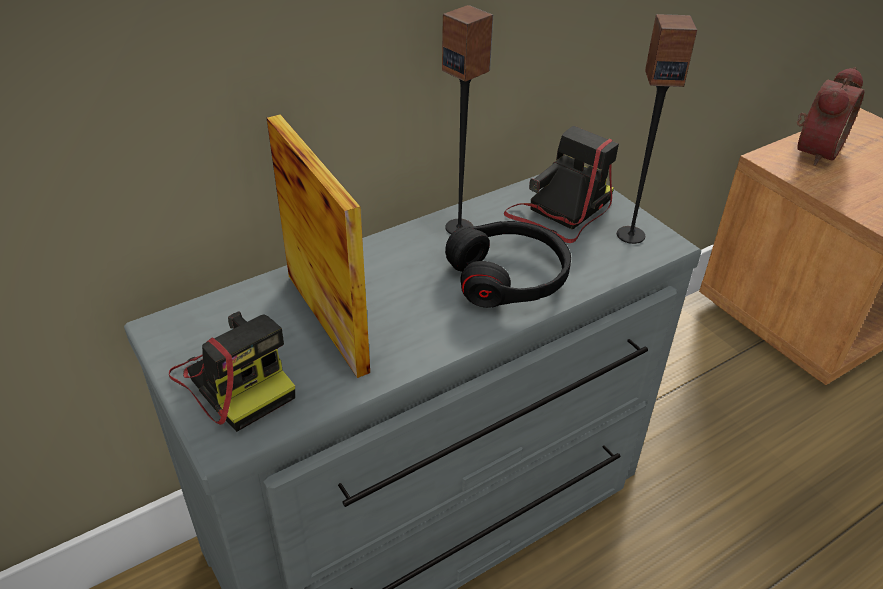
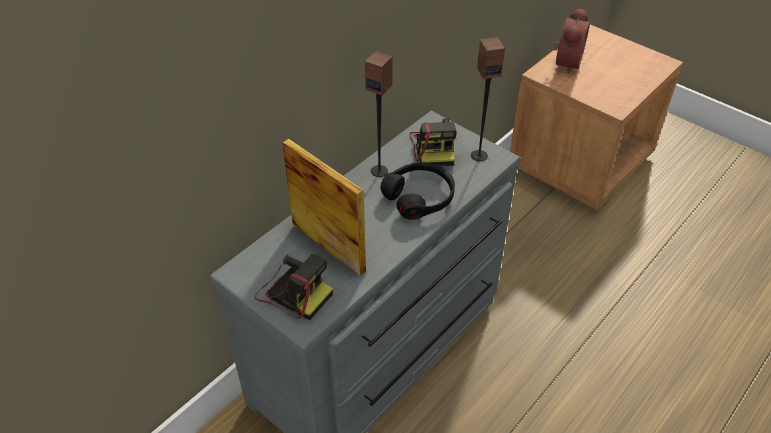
camera: 15 degrees left, 5 degrees up
camera [504,126,619,243] -> camera turned 150 degrees clockwise [409,118,457,167]

